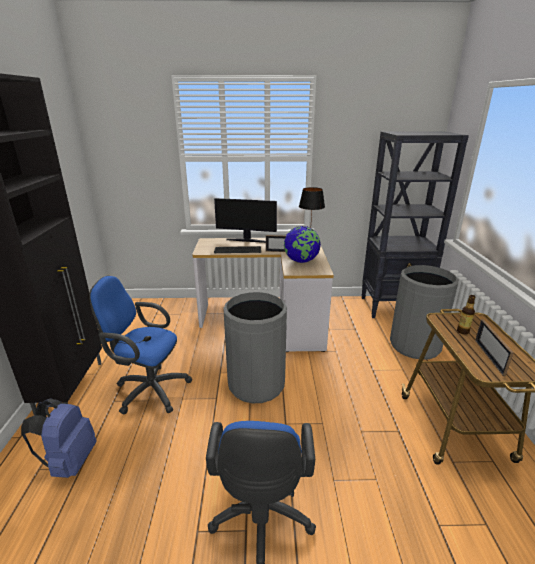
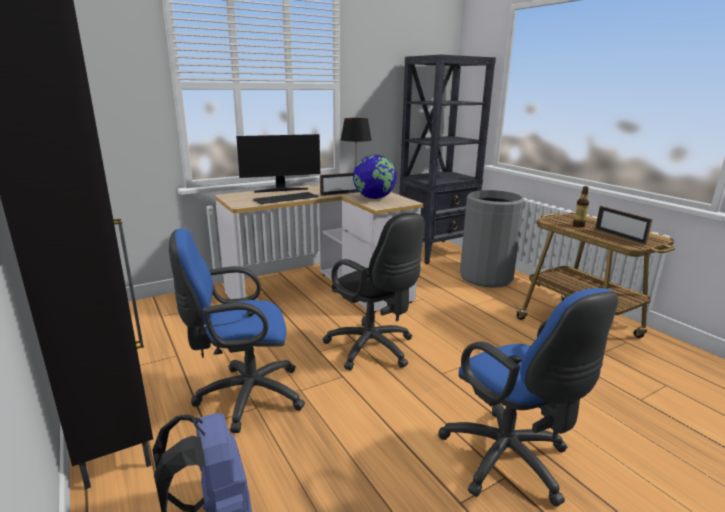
camera: 30 degrees left, 5 degrees down
grey trash can [223,292,287,403] -> black office chair [322,213,425,371]

